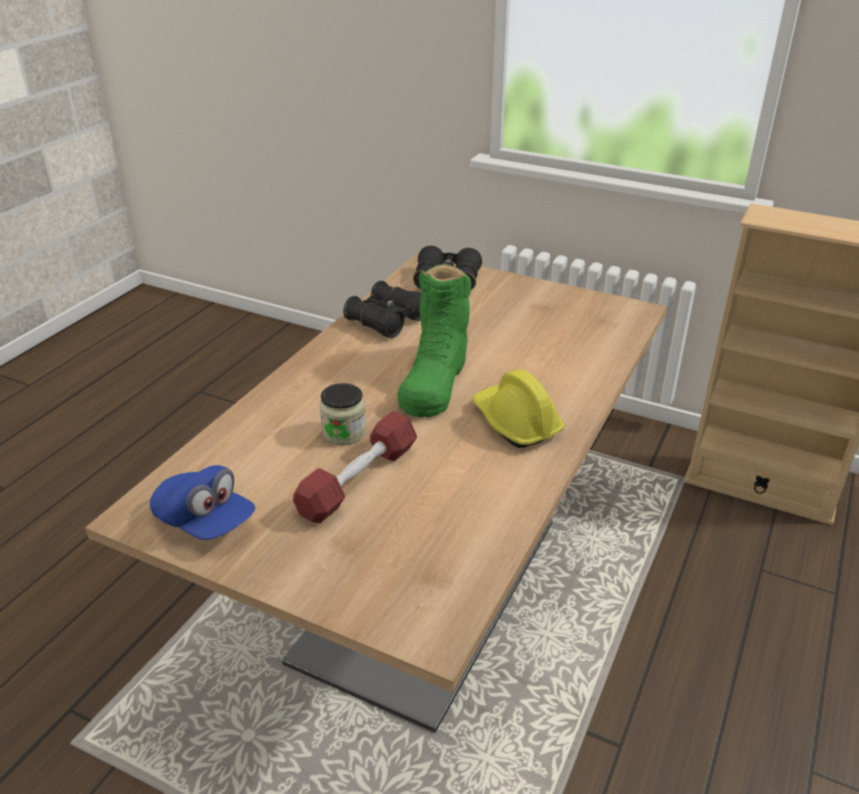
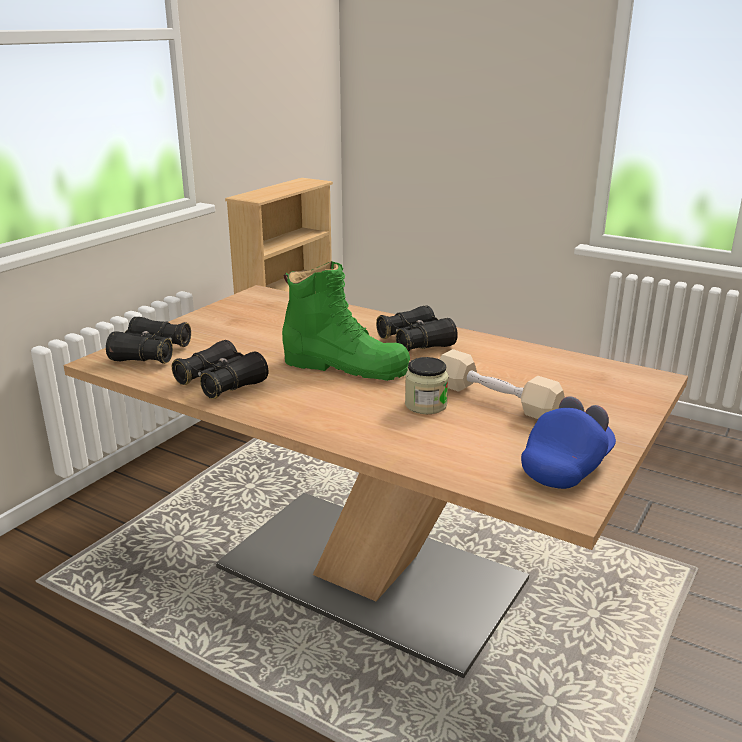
camera: 85 degrees left, 10 degrees down
red dumbbell [293,411,417,523] -> beige dumbbell [439,349,565,419]
yellow hard hat [472,369,565,448] -> black binoculars [376,305,458,352]

